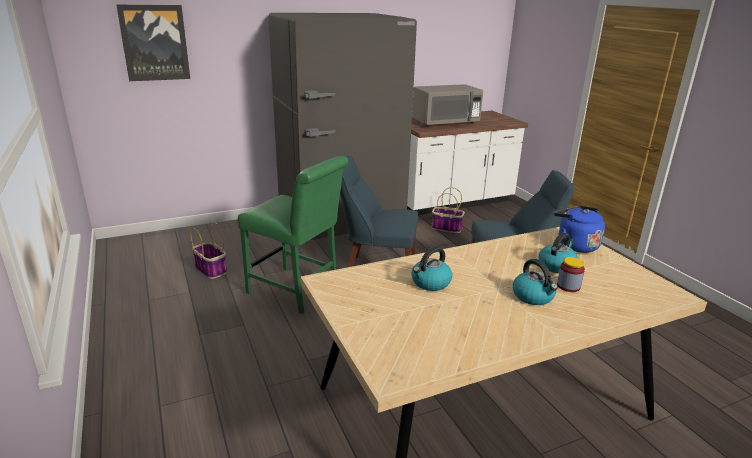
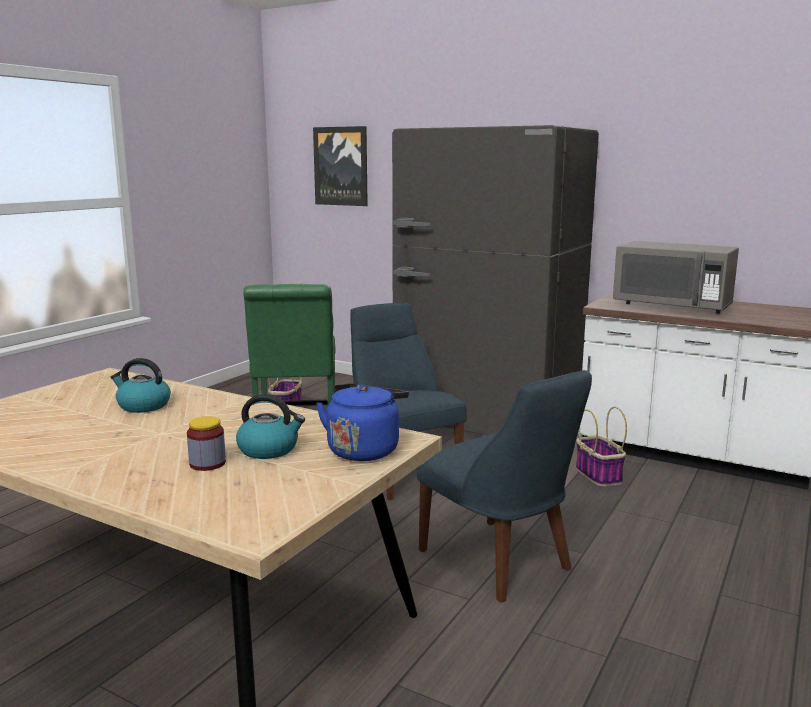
camera: 55 degrees right, 10 degrees down
kettle [513,259,558,305] -> none

